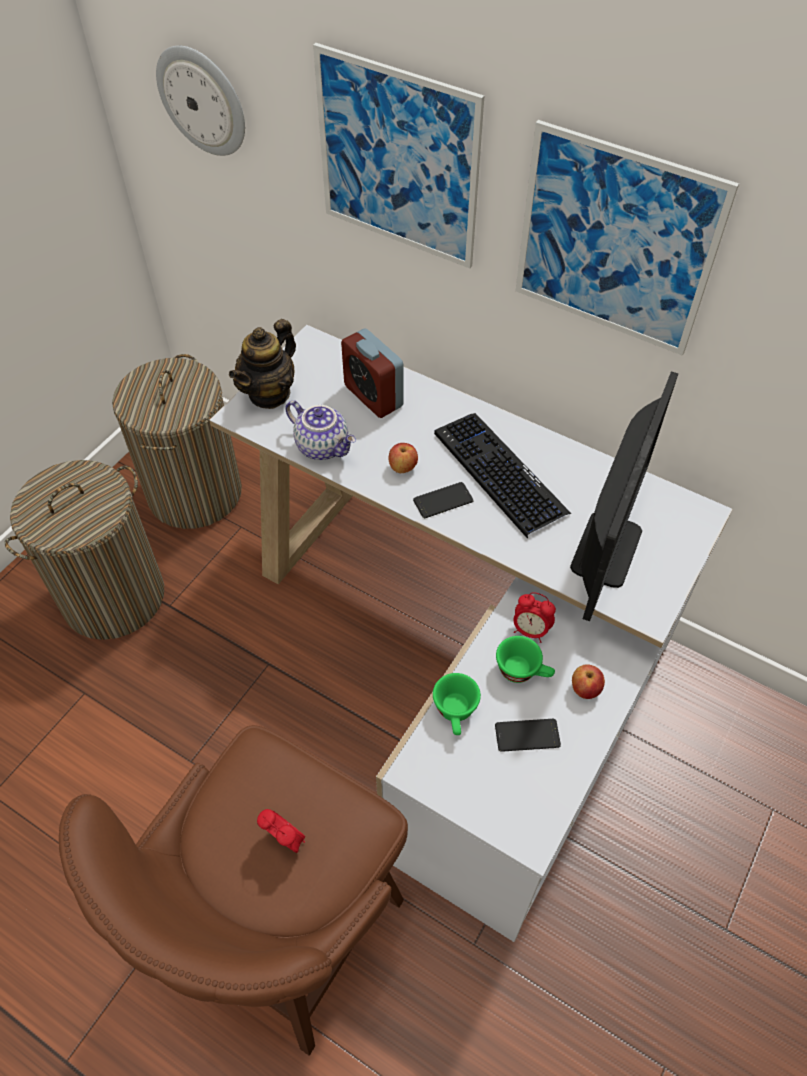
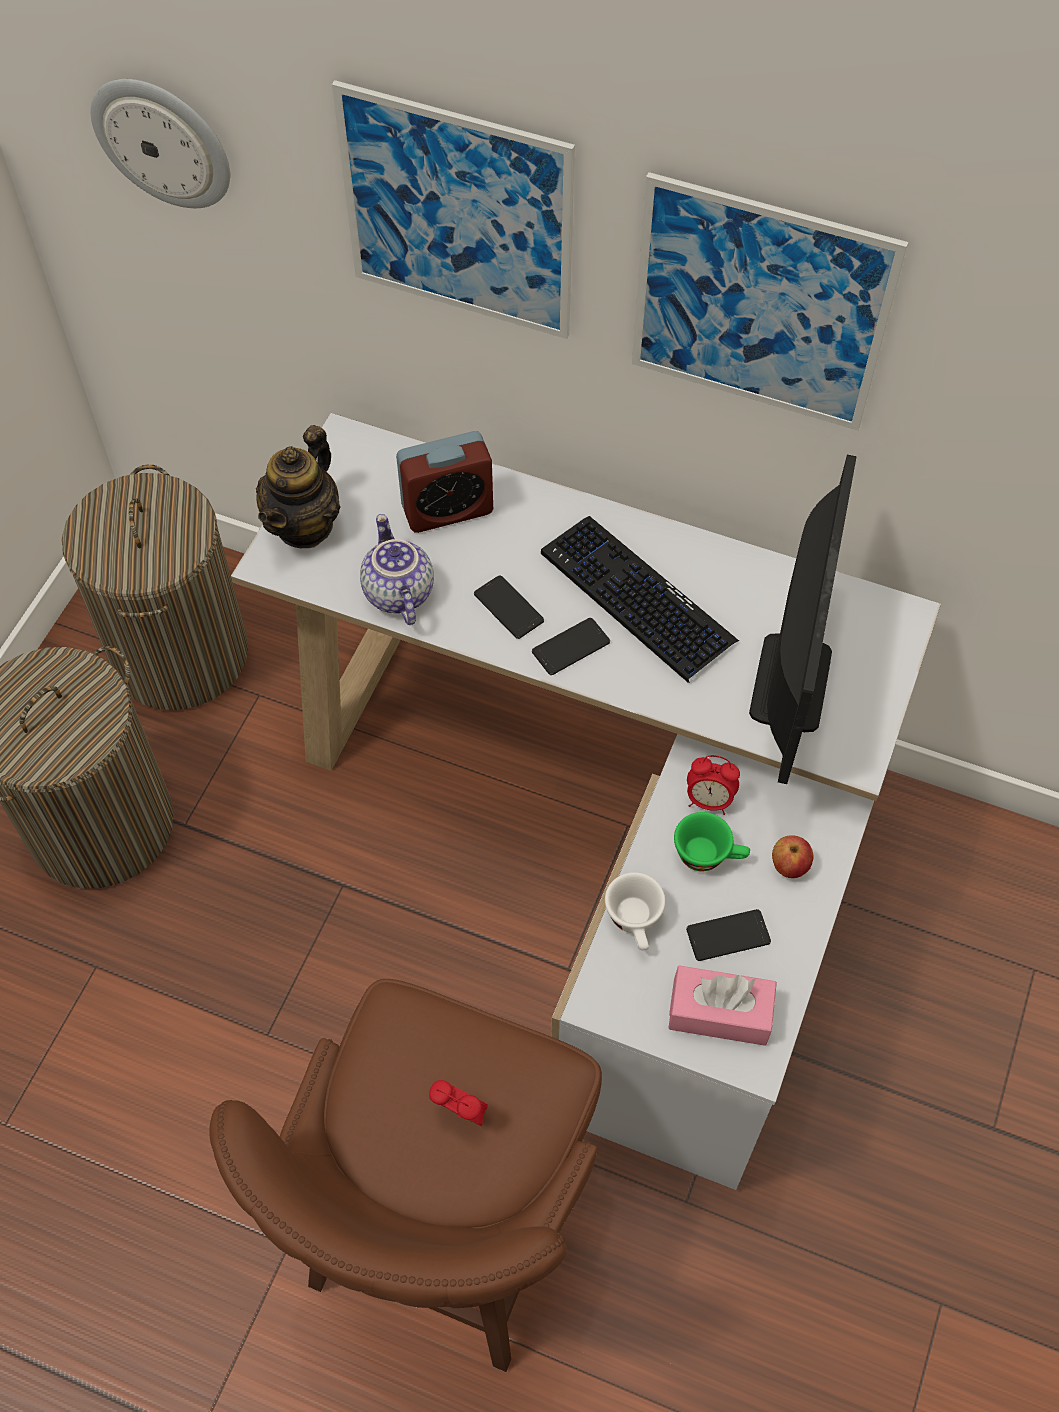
camera: 10 degrees left, 5 degrees up
teapot [285,400,356,460] -> teapot turned 135 degrees counterclockwise [360,514,434,625]
alarm clock [341,328,404,418] -> alarm clock turned 60 degrees counterclockwise [396,431,493,533]
apple [388,443,418,473] -> phone [474,575,544,639]
green cup [433,673,481,735] -> white cup [605,872,665,950]
none -> pink tissue box [668,965,777,1046]

